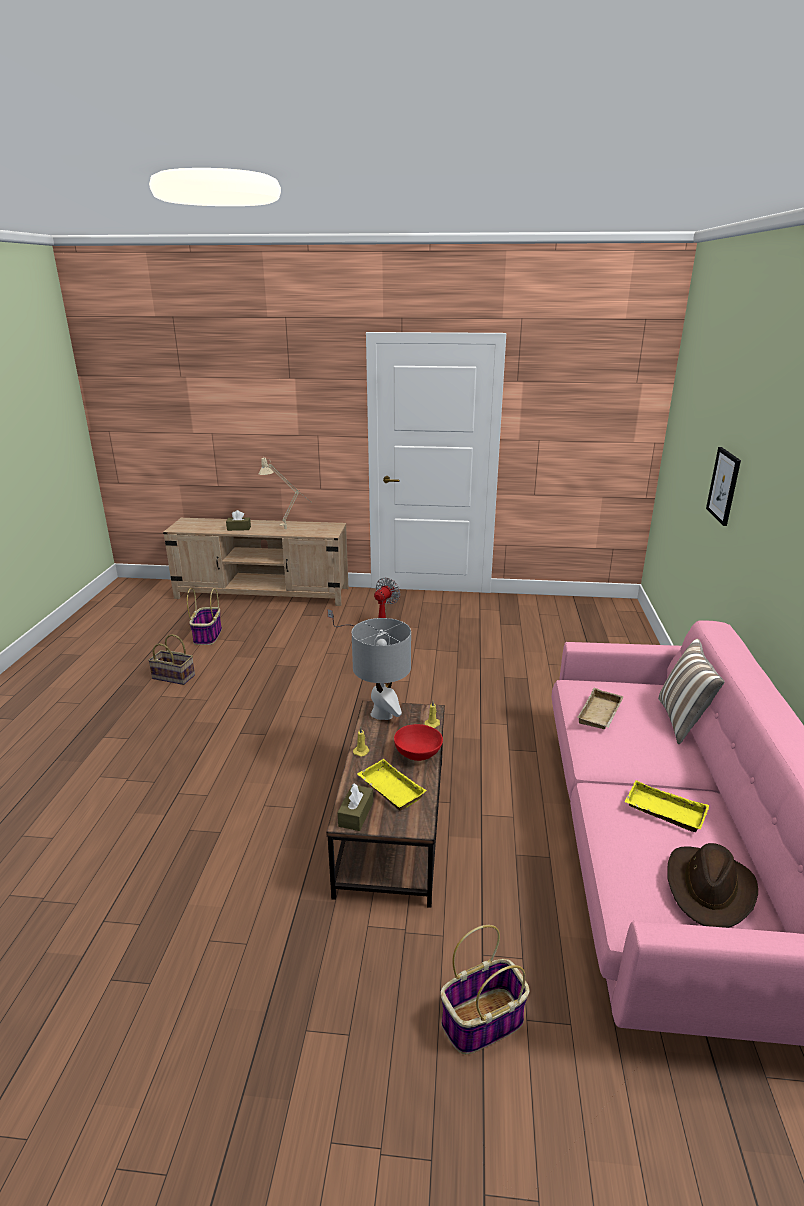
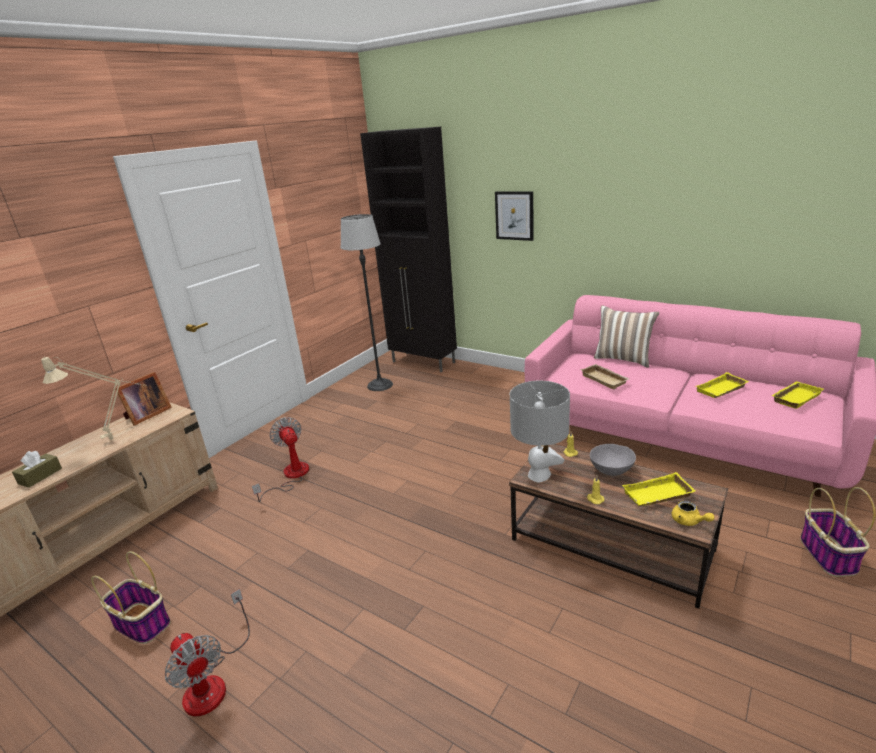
camera: 60 degrees left, 0 degrees up
basket [148,634,195,685] -> fan [165,589,250,716]
brown tissue box [338,783,373,831] -> yellow teapot [672,501,715,526]
red bowl [394,724,443,761] -> grey bowl [590,444,636,476]
brown hat [667,843,758,928] -> yellow tray [771,381,823,409]
none -> picture frame [115,372,172,425]
none -> floor lamp [340,214,393,391]
none -> black cabinet [360,127,457,372]

